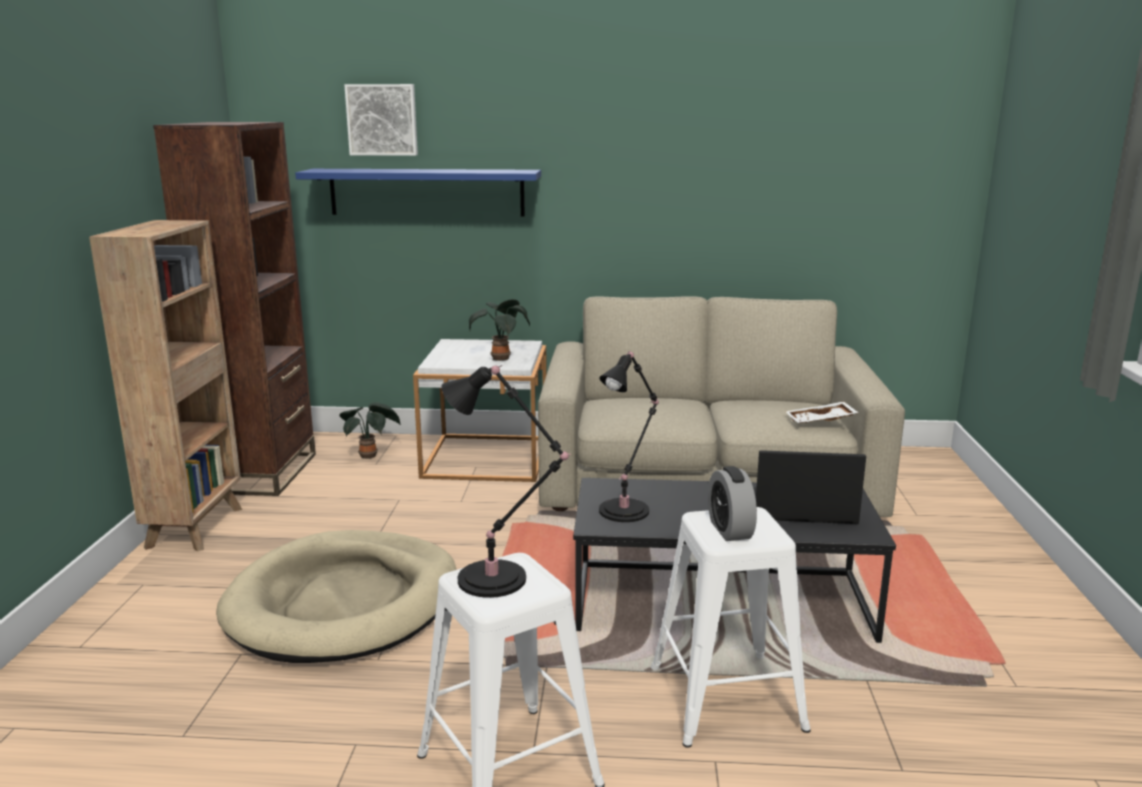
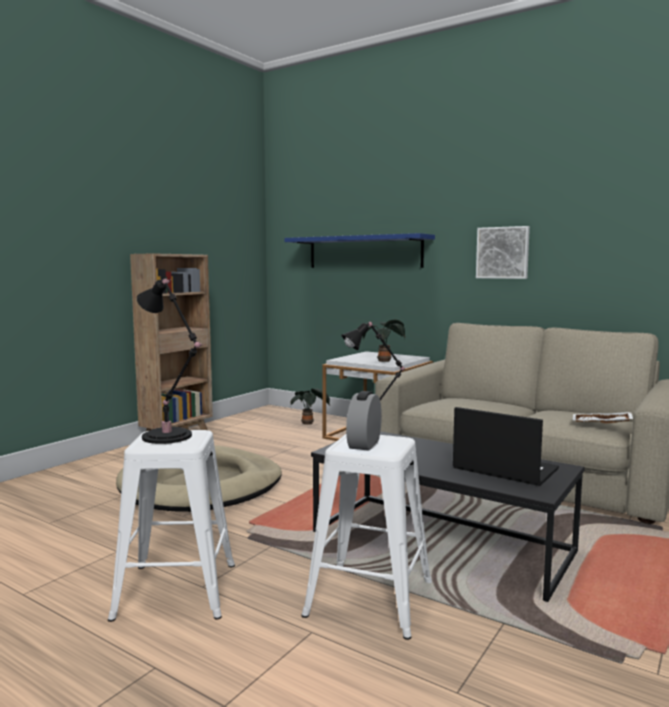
camera: 30 degrees right, 10 degrees down
brown bookcase [153,122,316,496] -> none
picture [344,84,418,156] -> picture moved to [476,226,530,279]

